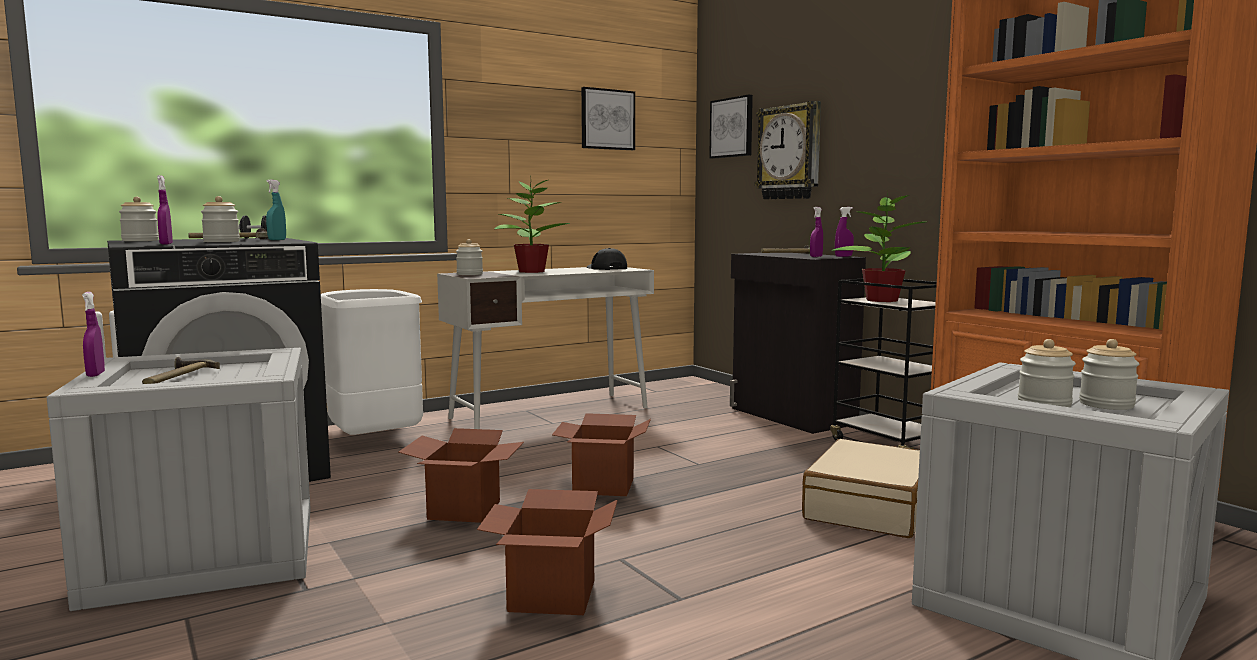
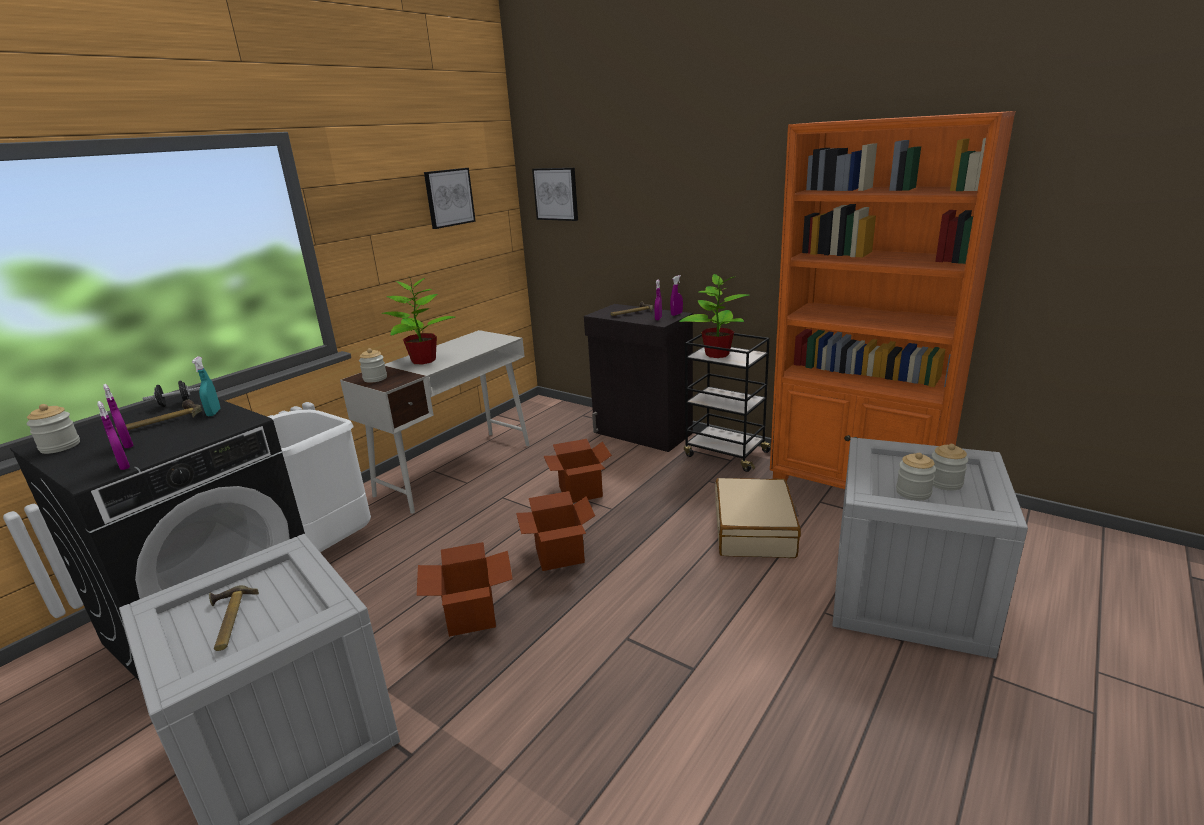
camera: 20 degrees left, 15 degrees up
purple spray bottle [82,292,105,377] -> purple spray bottle moved to [103,384,134,448]
jar [201,196,240,242] -> none
cardboard box [477,489,618,615] -> cardboard box moved to [544,439,612,503]
black cap [587,248,627,270] -> none
wall clock [755,101,821,199] -> none

